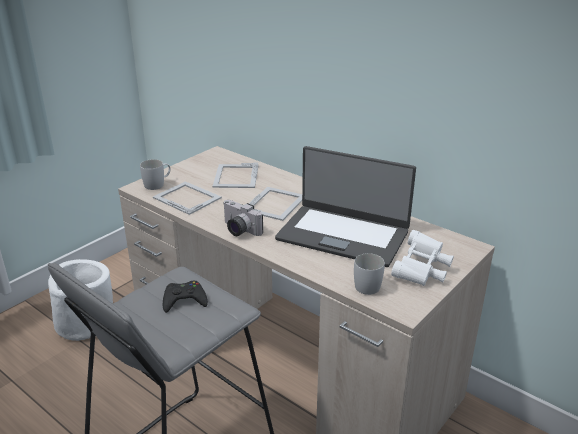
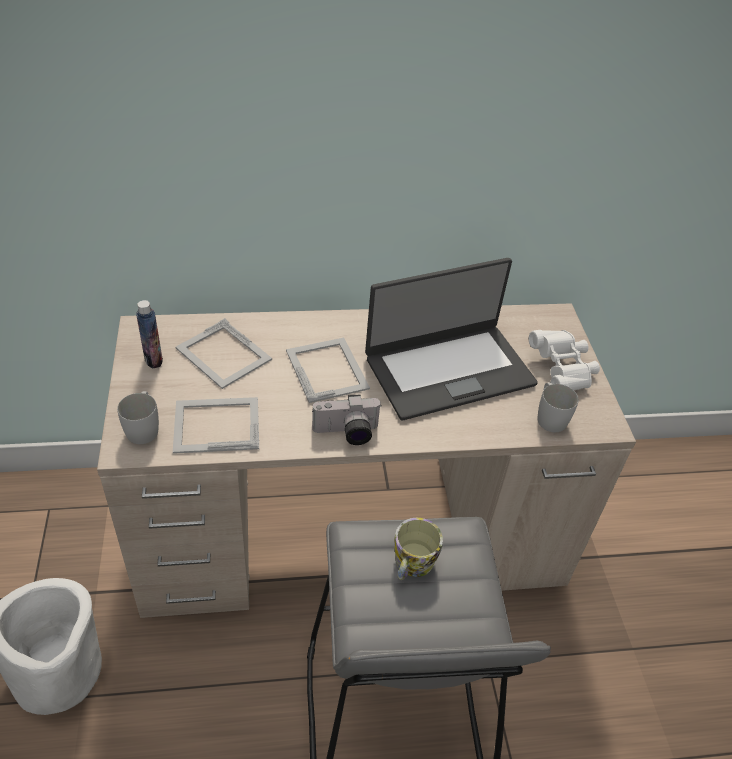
camera: 50 degrees left, 15 degrees up
black game controller [163,281,208,313] -> mug [394,518,443,580]
none -> bottle [136,300,163,368]

